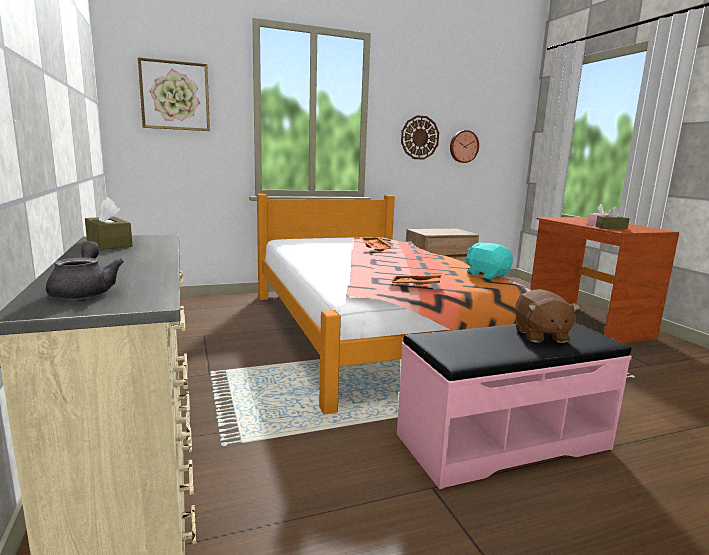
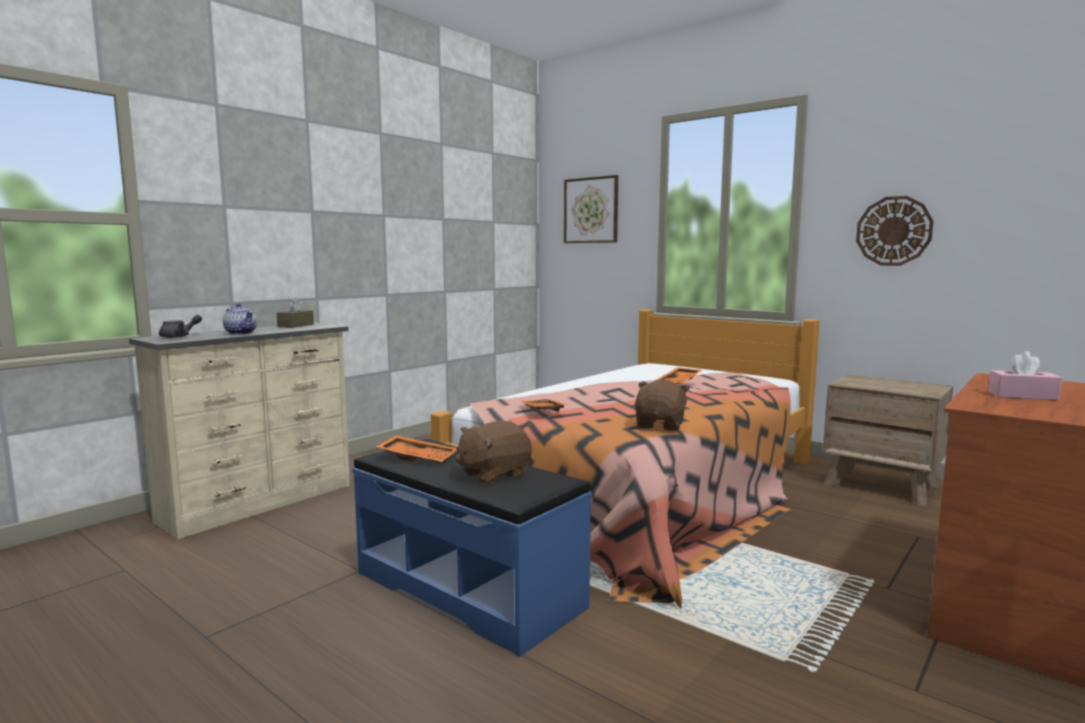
camera: 60 degrees right, 5 degrees down
pink bench [397,323,632,489] -> blue bench [352,439,591,657]
wall clock [450,130,479,163] -> none
turquoise plush toy [466,242,513,279] -> brown plush toy [635,379,690,431]
brown tissue box [596,206,630,229] -> none
none -> teapot [223,303,257,335]
none -> orange tray [376,435,457,464]

